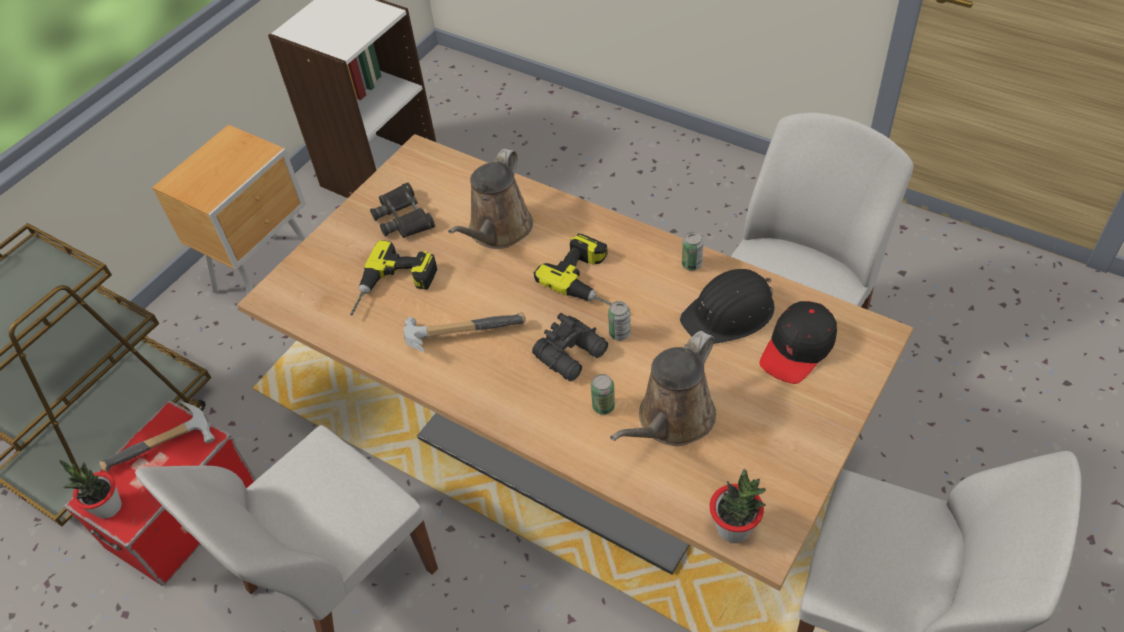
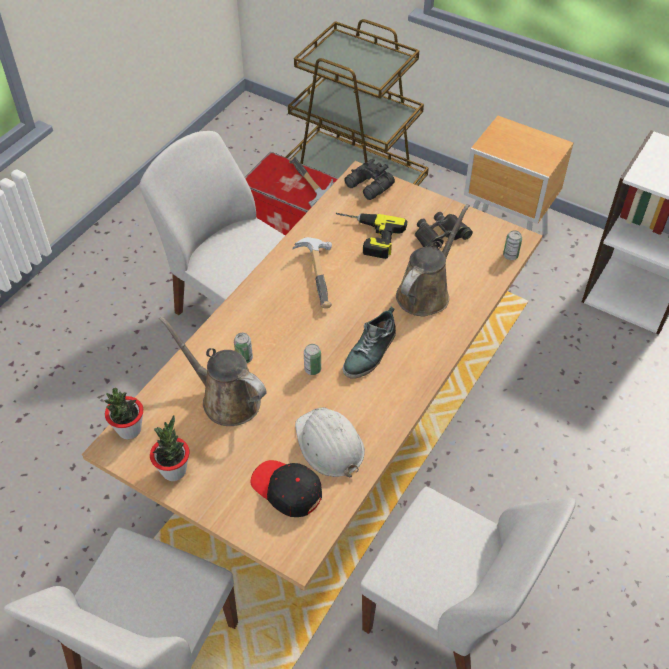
camera: 85 degrees right, 0 degrees up
potted plant [59,460,122,519] -> potted plant moved to [150,415,190,481]
brown watering can [448,149,533,249] -> brown watering can turned 105 degrees clockwise [396,204,470,316]
black binoculars [532,313,608,381] -> black binoculars moved to [344,159,395,200]
power drill [534,233,612,305] -> shoe [343,307,396,379]
black hard hat [680,269,774,344] -> white hard hat [295,407,365,477]
can [682,232,704,271] -> can moved to [503,230,522,260]

